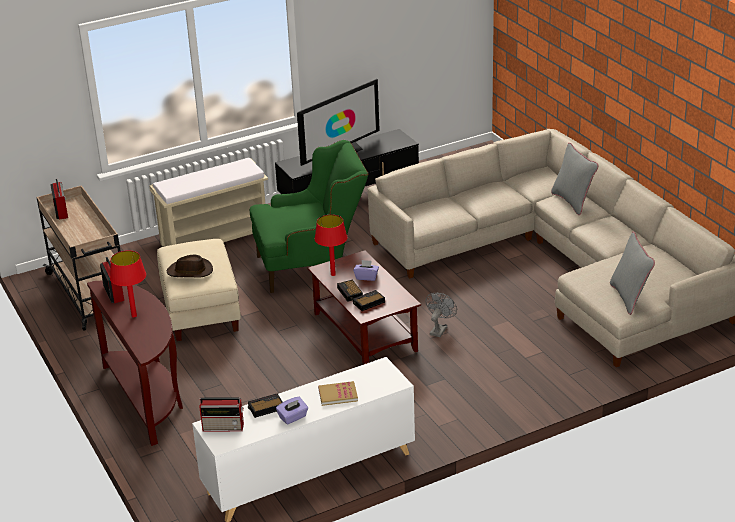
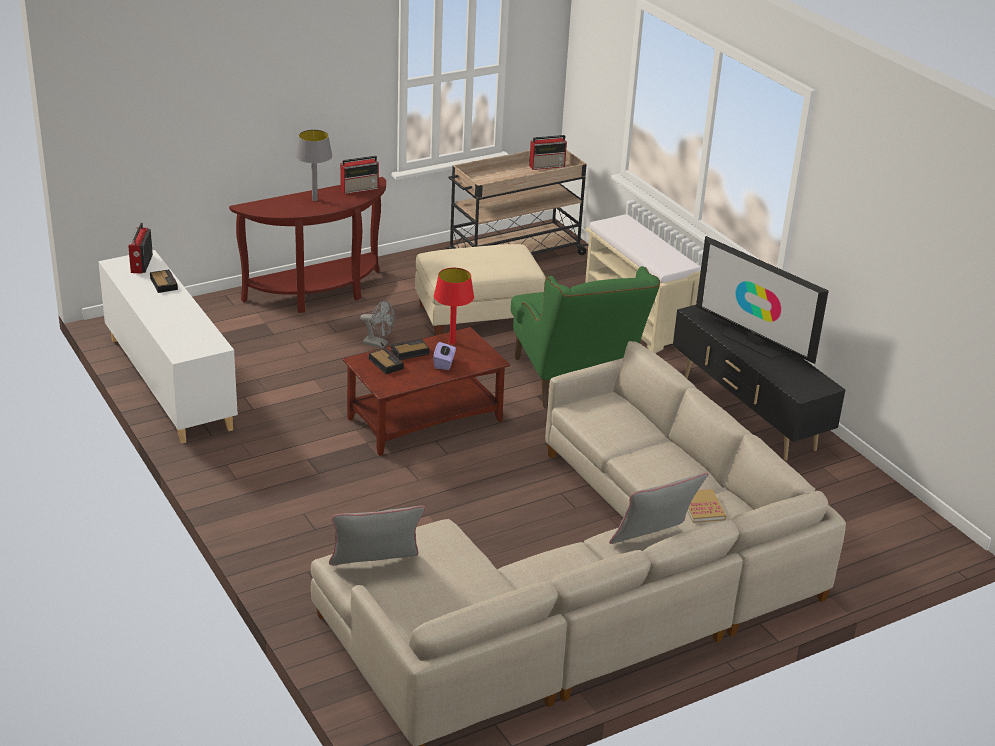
camera: 85 degrees right, 0 degrees up
red table lamp [110,250,146,317] -> grey table lamp [295,130,333,201]
brown hat [167,255,213,278] -> none
purple tissue box [276,397,308,425] -> none
book [318,381,358,406] -> book moved to [687,489,726,523]
grey fan [426,293,457,337] -> grey fan moved to [360,300,395,348]

